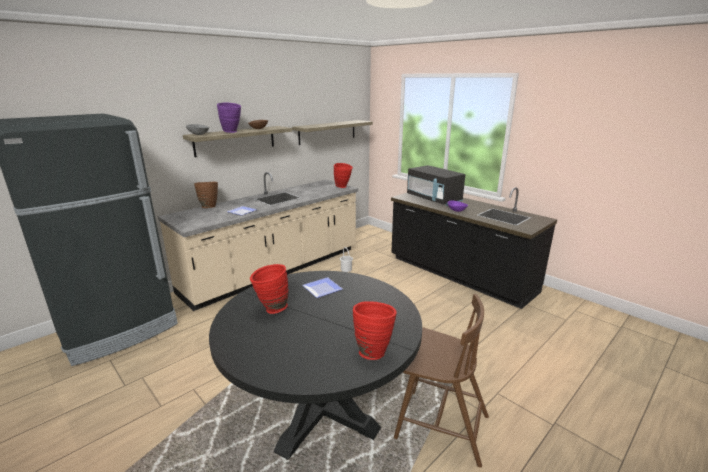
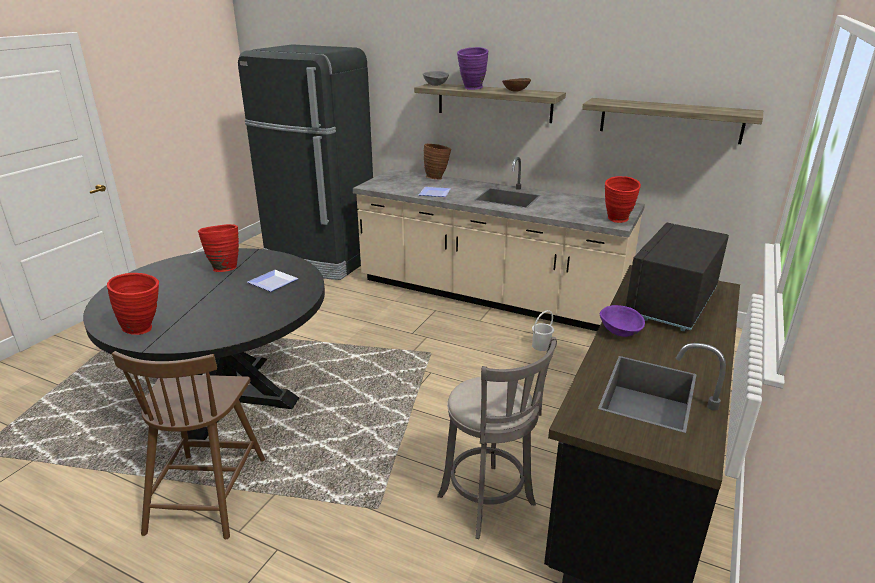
camera: 70 degrees right, 5 degrees up
none -> grey stool [438,337,557,539]

